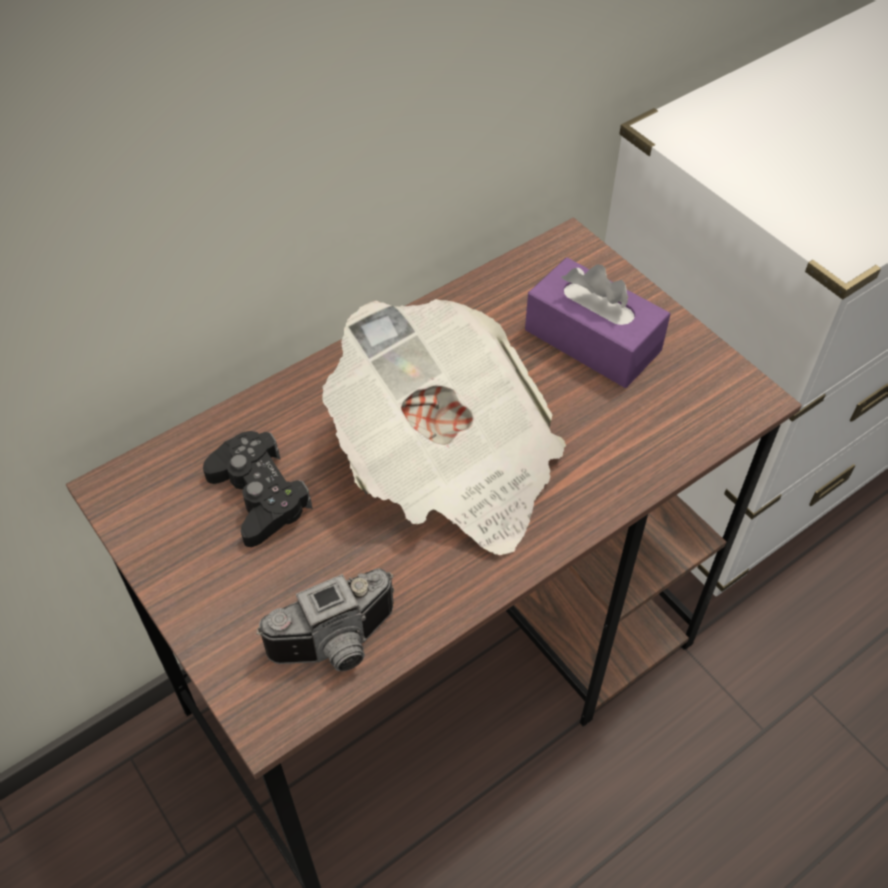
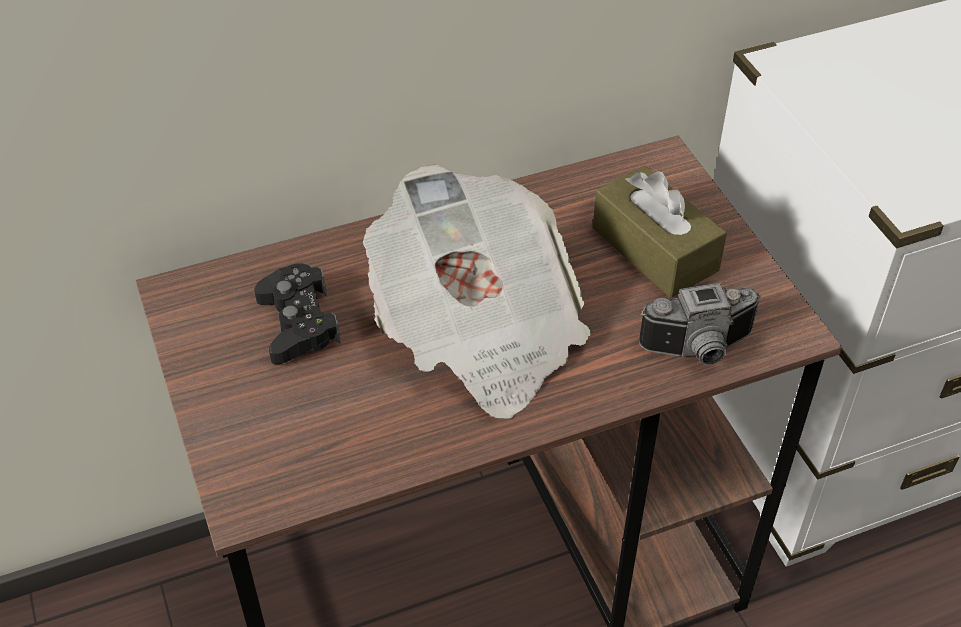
camera: 15 degrees right, 5 degrees down
camera [256,568,394,671] -> camera moved to [639,283,761,365]
purple tissue box [525,258,670,388] -> brown tissue box [593,166,727,298]

